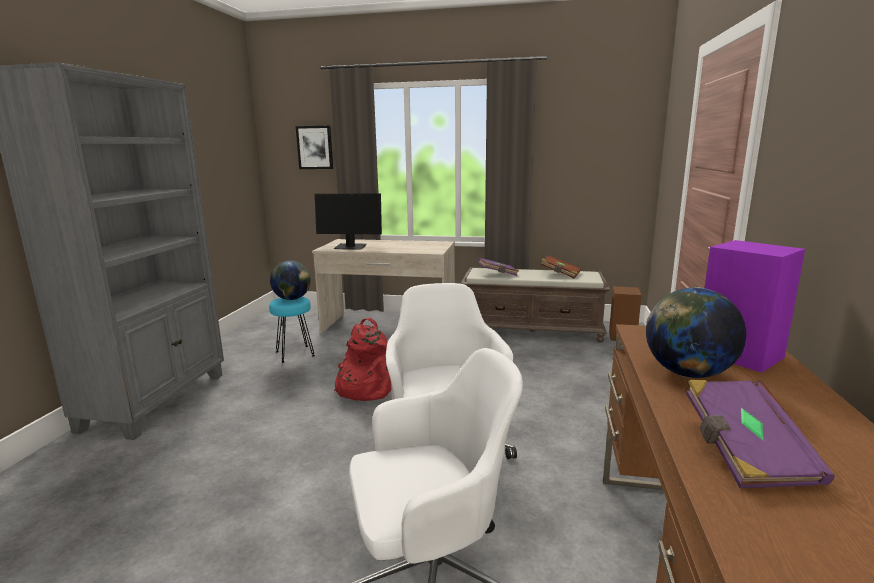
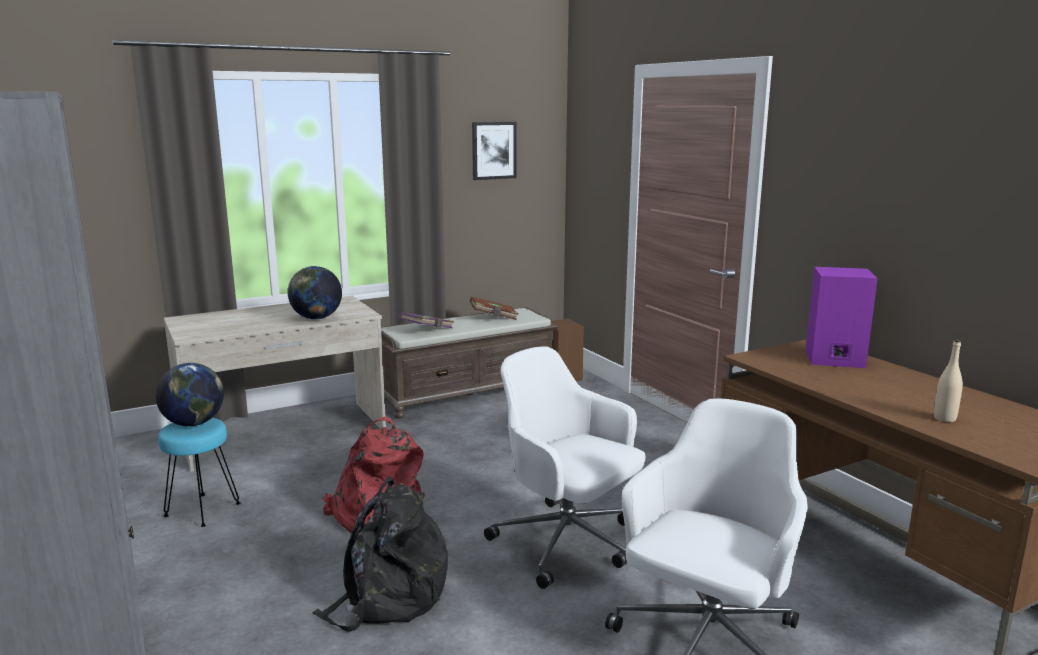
camera: 40 degrees left, 0 degrees up
picture [296,126,333,169] -> picture moved to [472,122,517,180]
monitor [315,194,382,250] -> none
globe [646,287,746,378] -> globe moved to [287,266,342,320]
purple book [686,380,835,488] -> beige bottle [934,340,963,422]
none -> black backpack [312,476,448,632]

